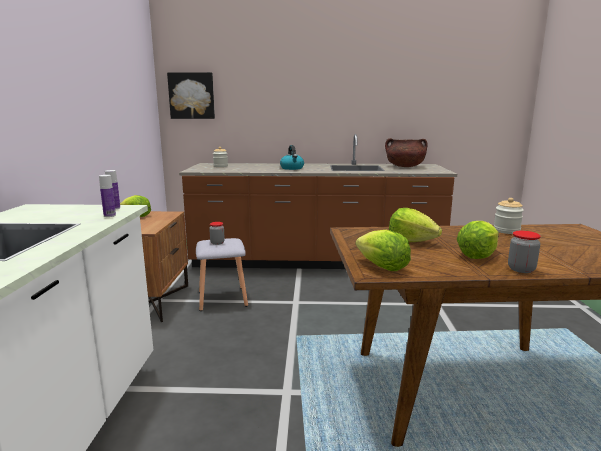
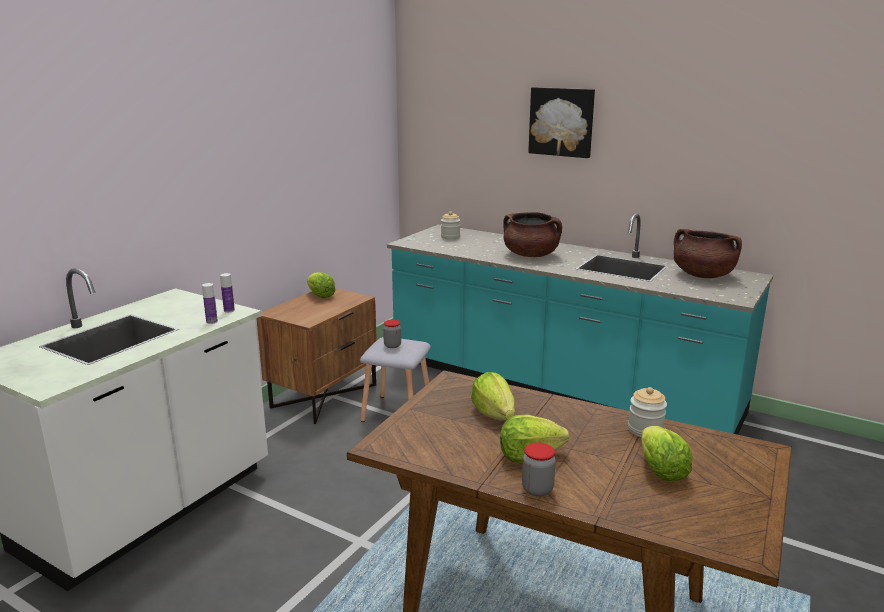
camera: 30 degrees right, 5 degrees up
picture [167,72,215,119] -> picture moved to [528,87,595,158]
brown counter [179,134,457,269] -> turquoise counter [387,214,773,435]
kettle [280,145,304,170] -> brown cooking pot [503,212,562,257]
lettuce [355,230,411,271] -> lettuce moved to [641,426,693,481]

